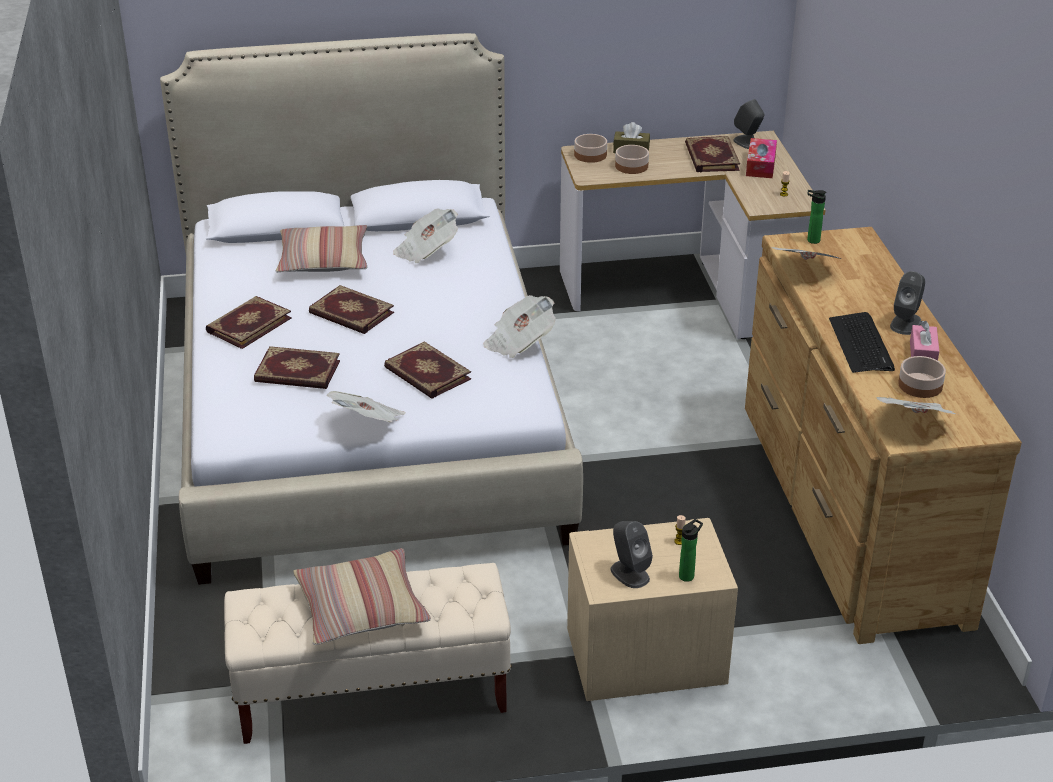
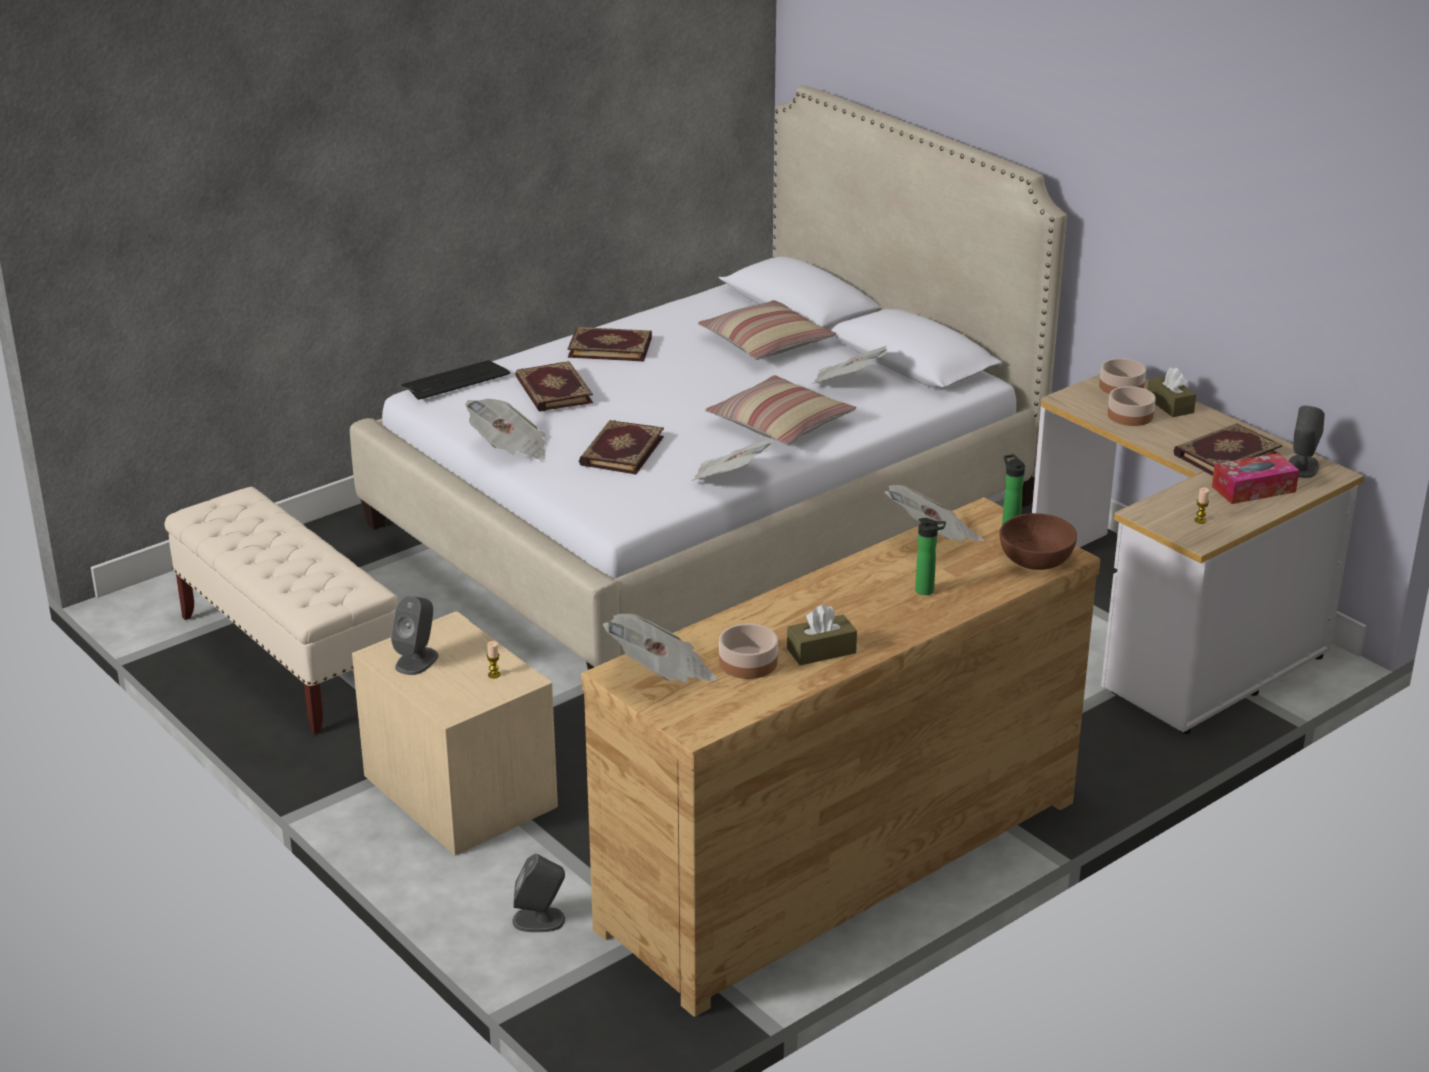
camera: 60 degrees right, 5 degrees down
pillow [293,548,431,645] -> pillow moved to [705,375,856,446]
book [309,285,394,334] -> none
bottle [679,519,703,582] -> bottle moved to [915,518,946,595]
keyboard [829,312,895,373] -> keyboard moved to [401,360,510,400]
grey speaker [890,271,925,335] -> grey speaker moved to [512,854,565,932]
pink tissue box [910,321,939,361] -> brown tissue box [787,604,857,665]
none -> brown bowl [999,513,1077,570]

